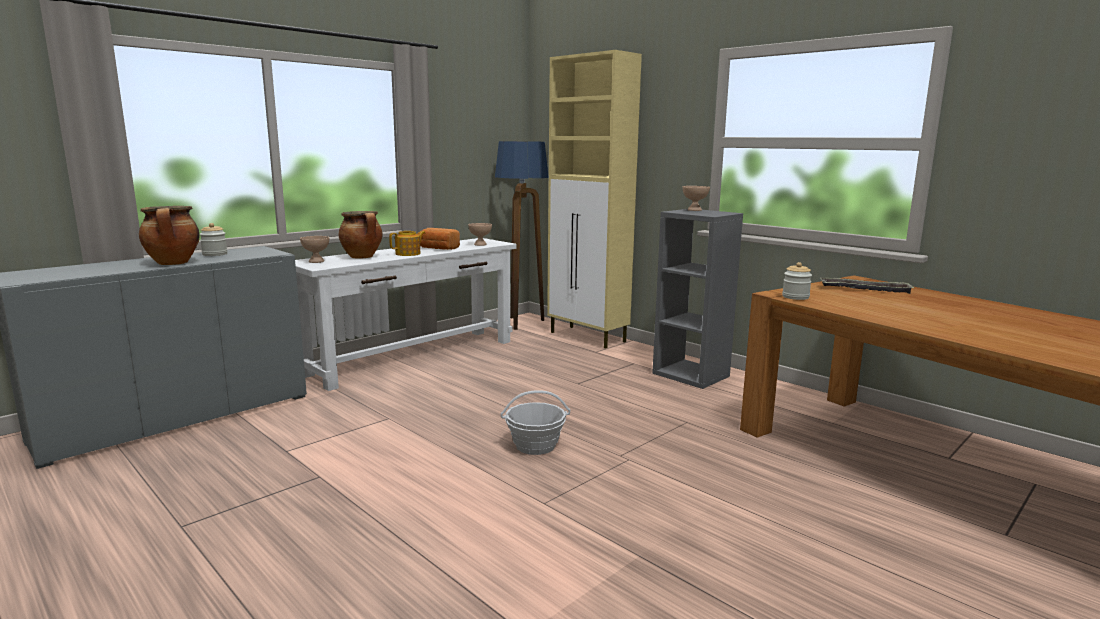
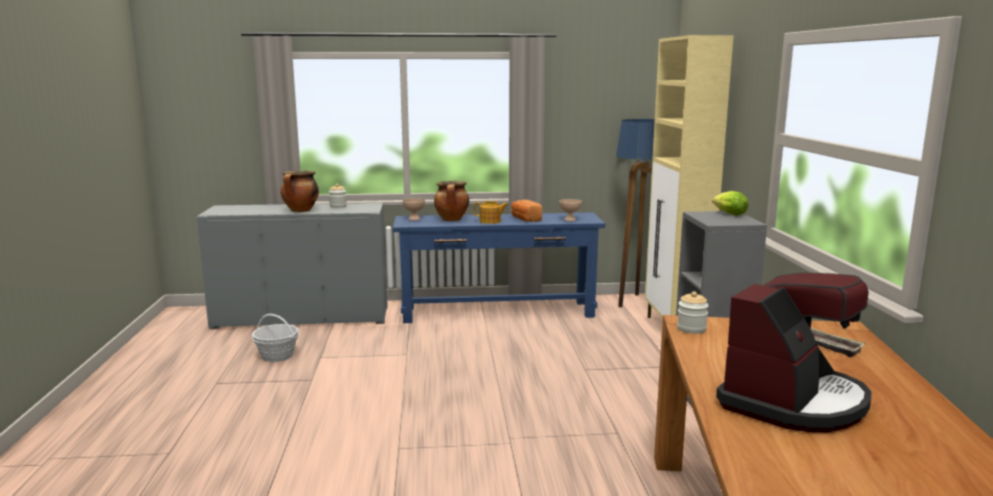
camera: 40 degrees right, 0 degrees up
white console table [295,238,516,391] -> blue console table [393,212,605,323]
basket [501,390,570,455] -> basket moved to [252,314,299,362]
beige bowl [683,186,710,211] -> lettuce [712,191,748,215]
none -> coffee machine [716,272,872,432]

